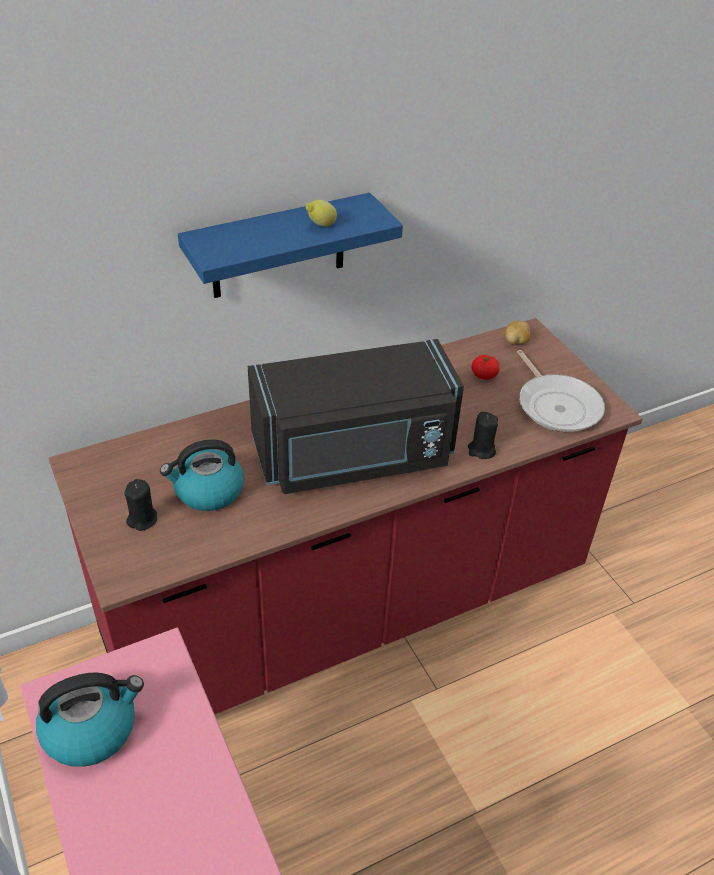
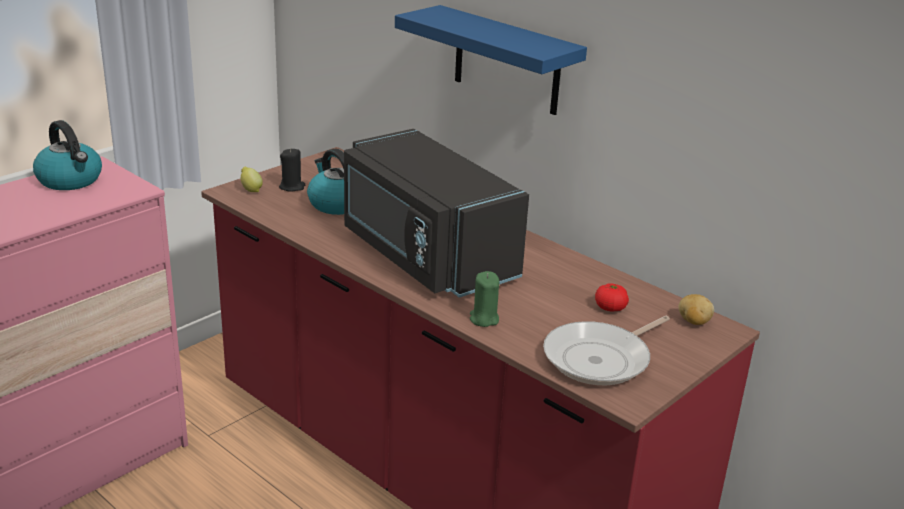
camera: 70 degrees right, 15 degrees down
lemon [306,200,337,227] -> lemon moved to [241,167,263,192]
black candle [468,412,498,459] -> green candle [470,271,500,327]

